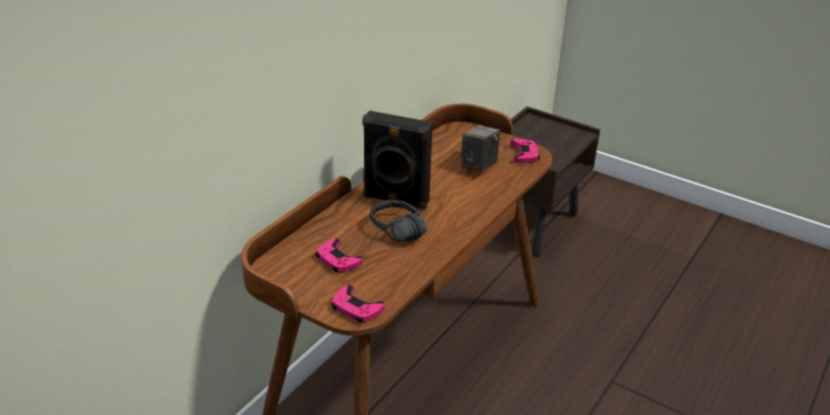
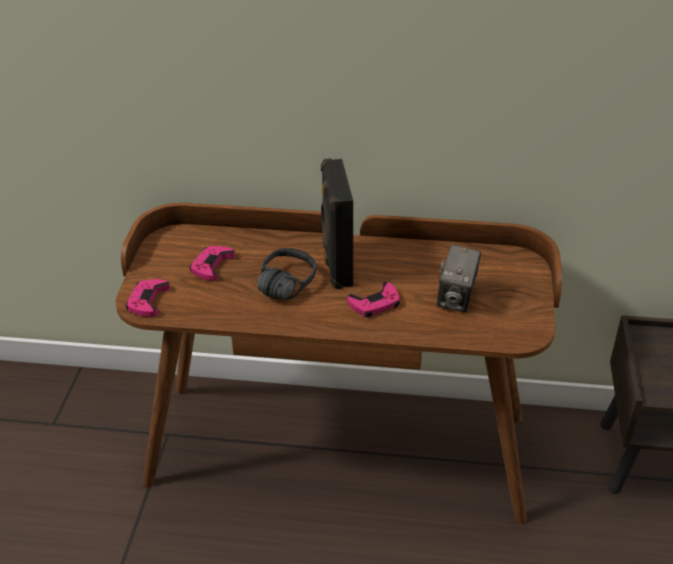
camera: 65 degrees right, 5 degrees up
camera [460,125,500,171] -> camera turned 105 degrees clockwise [437,244,481,313]
pink game controller [510,139,540,163] -> pink game controller moved to [347,282,400,317]

